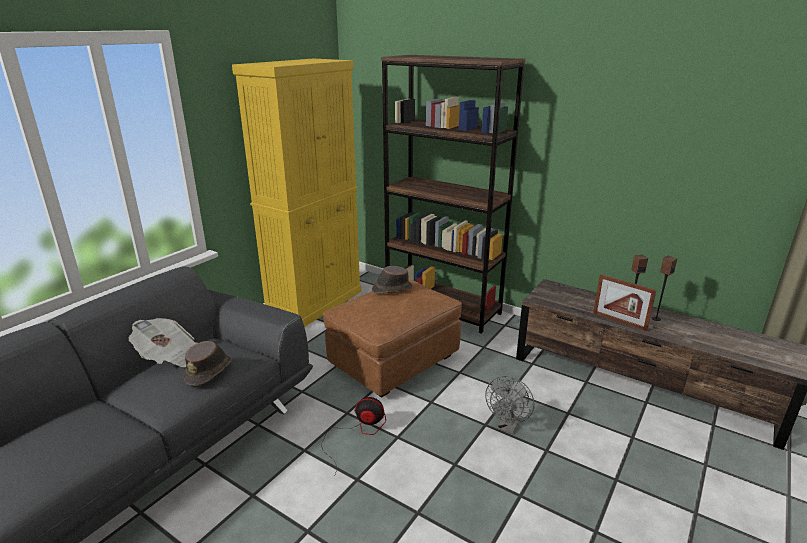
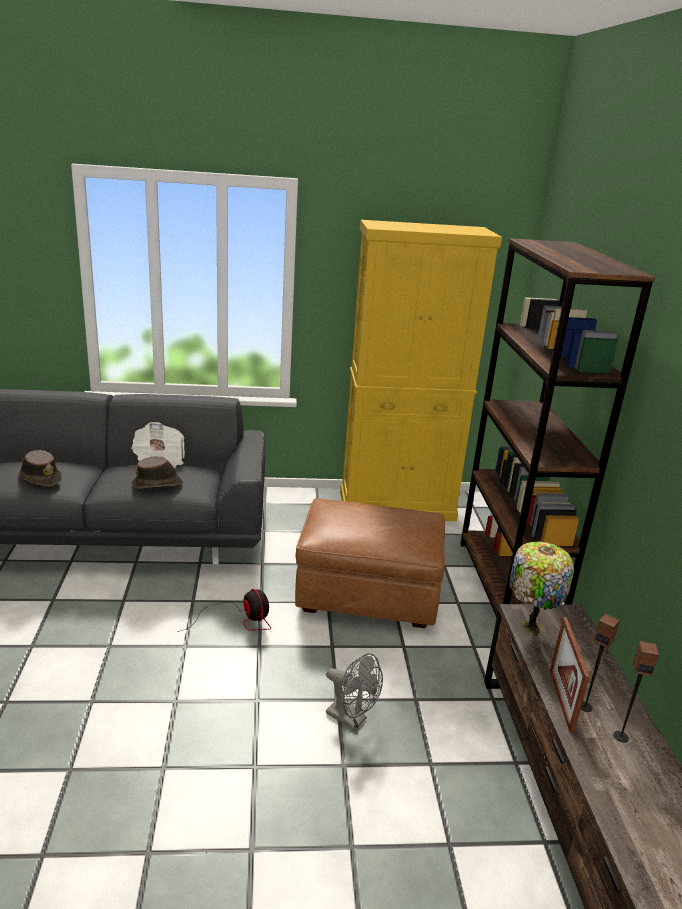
camera: 50 degrees right, 0 degrees up
brown hat [372,266,413,294] -> brown hat moved to [18,450,62,487]
grey fan [485,376,534,434] -> grey fan turned 135 degrees counterclockwise [326,653,383,731]
none -> table lamp [509,541,574,637]

